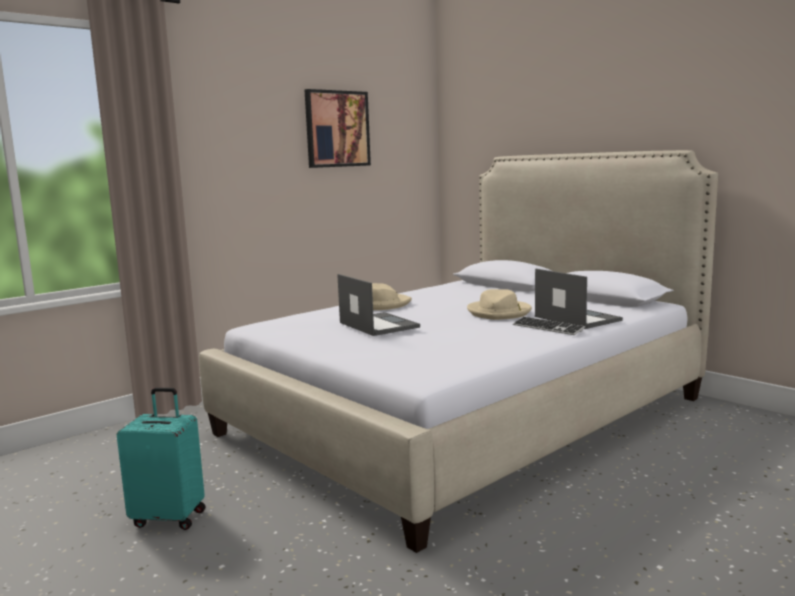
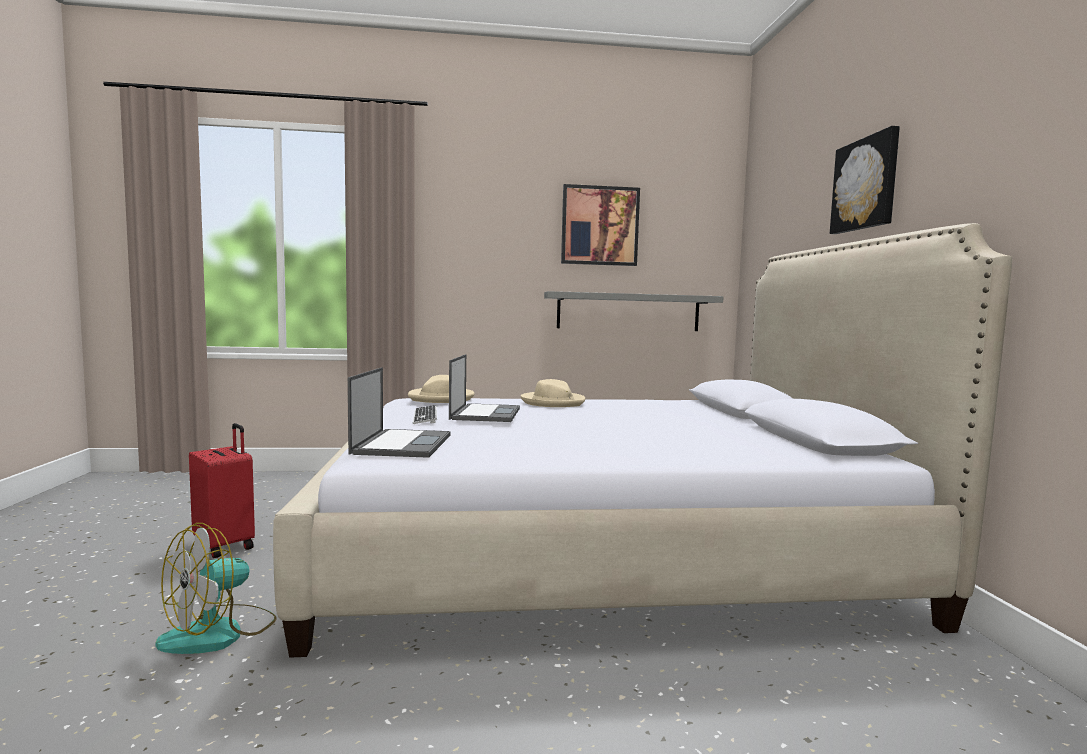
camera: 35 degrees right, 5 degrees down
turquoise suitcase [117,388,205,530] -> red suitcase [189,423,255,558]
beige hat [467,289,532,320] -> beige hat moved to [408,375,475,403]
keyboard [513,317,585,335] -> keyboard moved to [413,405,437,424]
laptop [535,269,623,329] -> laptop moved to [348,367,451,458]
none -> fan [155,523,277,654]
none -> grey shelf [544,291,724,331]
none -> picture [830,126,900,234]

